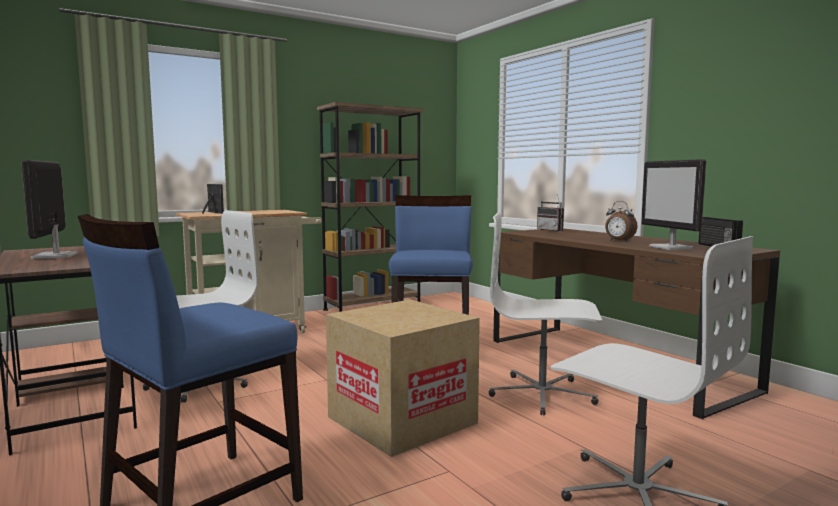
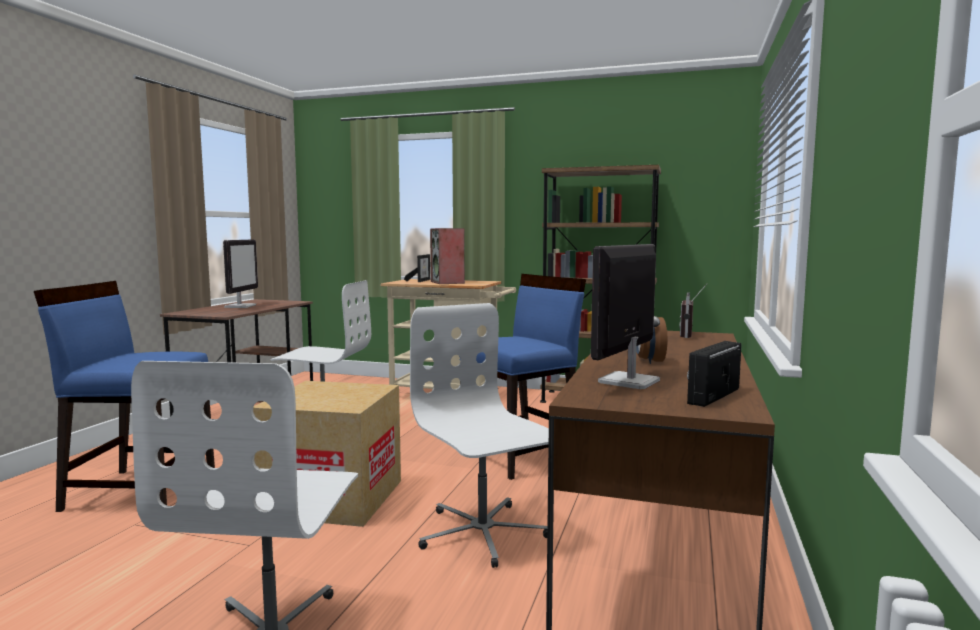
camera: 50 degrees right, 0 degrees up
monitor [22,160,78,259] -> monitor turned 150 degrees clockwise [223,240,258,308]
none -> speaker [430,228,465,284]

